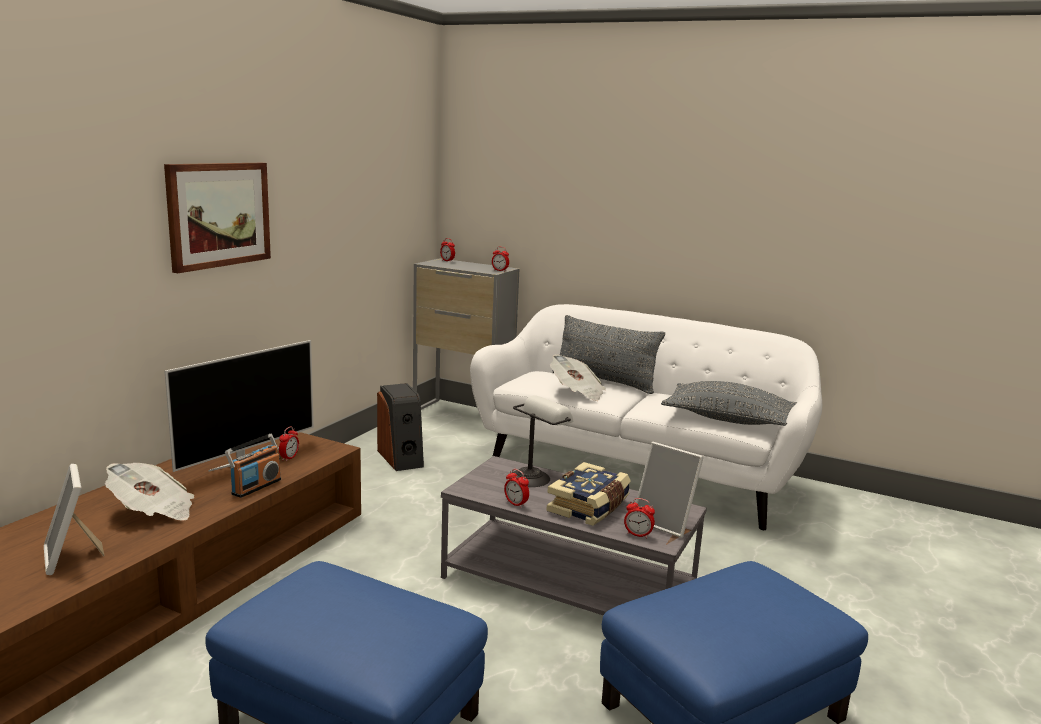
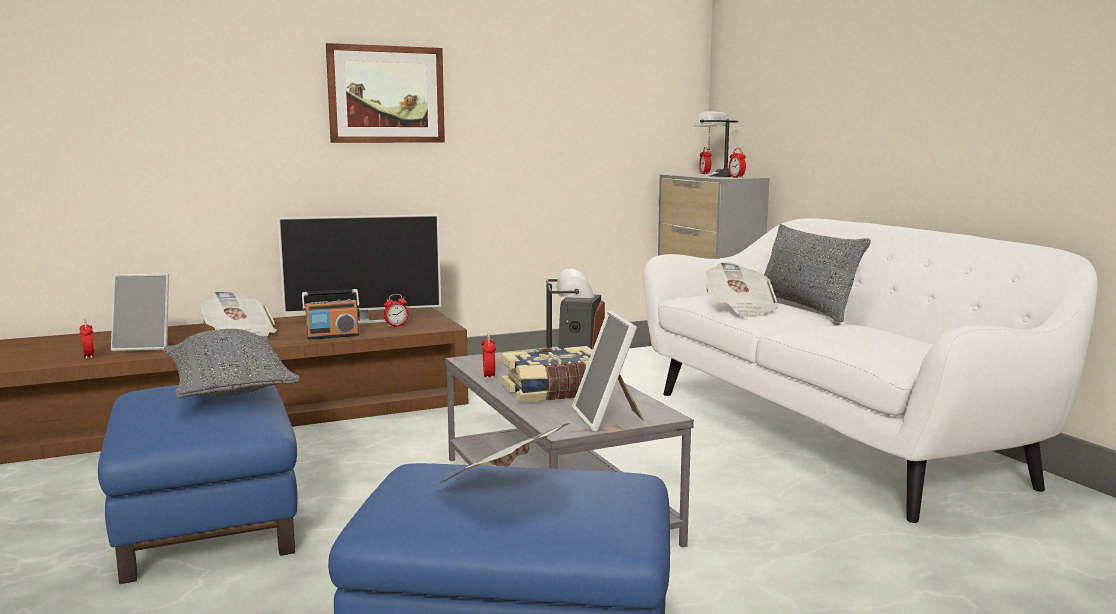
camera: 40 degrees right, 5 degrees down
picture frame [44,464,105,575] -> picture frame turned 105 degrees counterclockwise [111,274,169,351]
alarm clock [624,498,655,538] -> alarm clock moved to [79,319,94,359]
grey pillow [661,381,798,426] -> grey pillow moved to [163,329,300,398]
none -> newspaper [433,423,569,486]
none -> table lamp [694,111,738,177]

